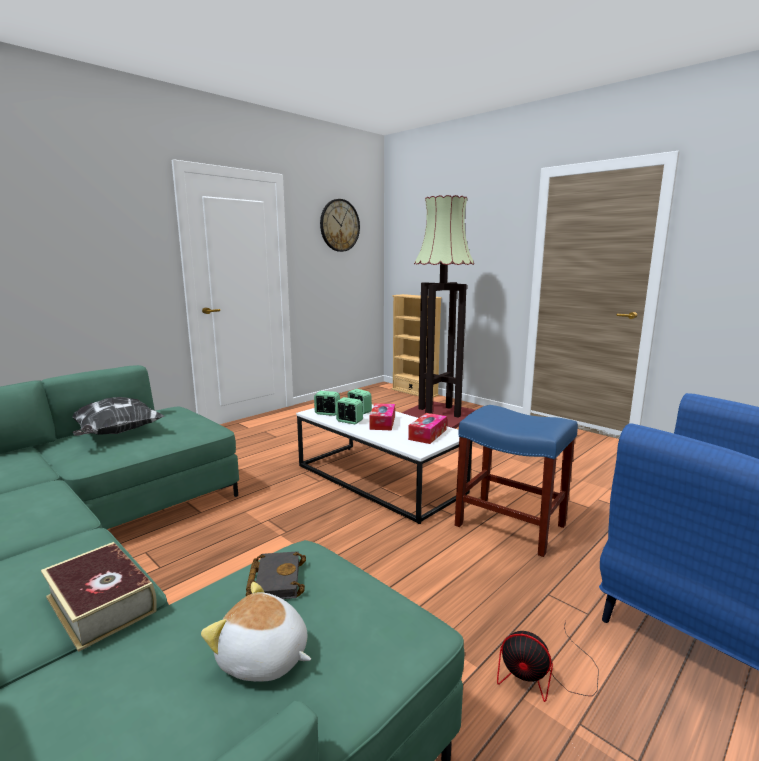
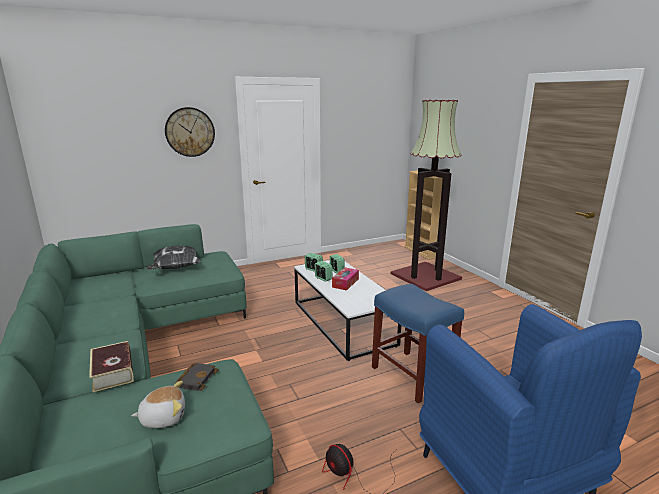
camera: 20 degrees right, 5 degrees up
plush toy [201,582,311,682] -> plush toy turned 120 degrees clockwise [131,381,185,428]
wall clock [320,199,360,252] -> wall clock moved to [165,107,215,157]
tissue box [408,413,447,444] -> none

